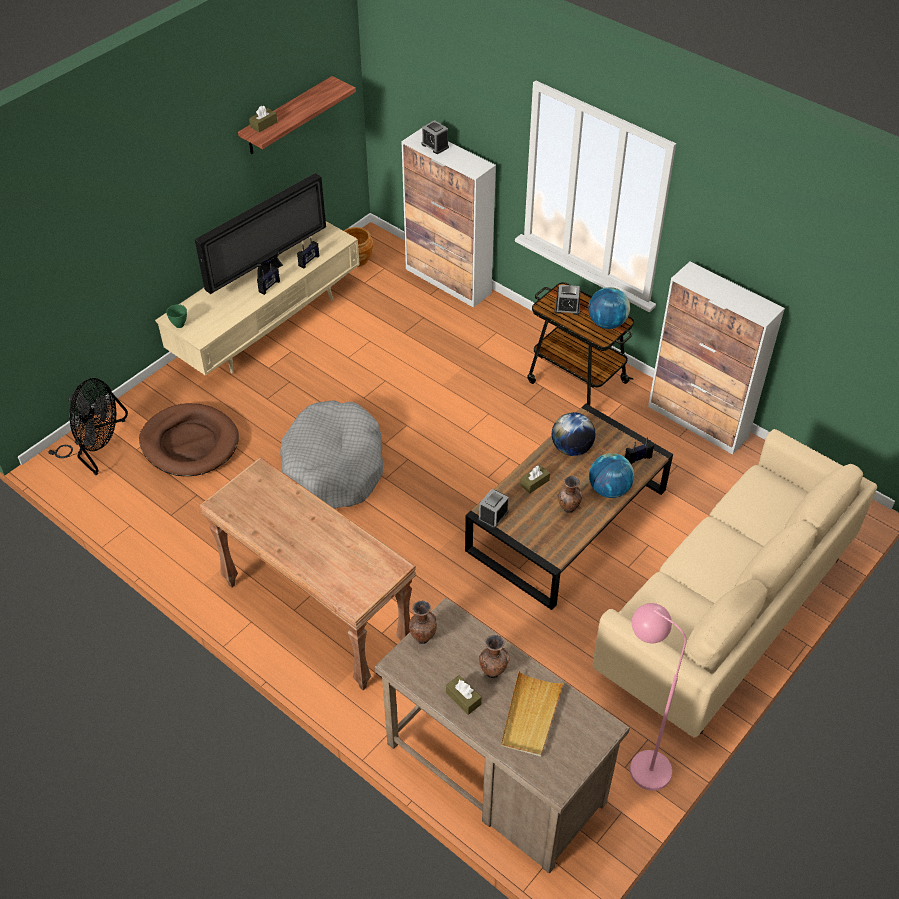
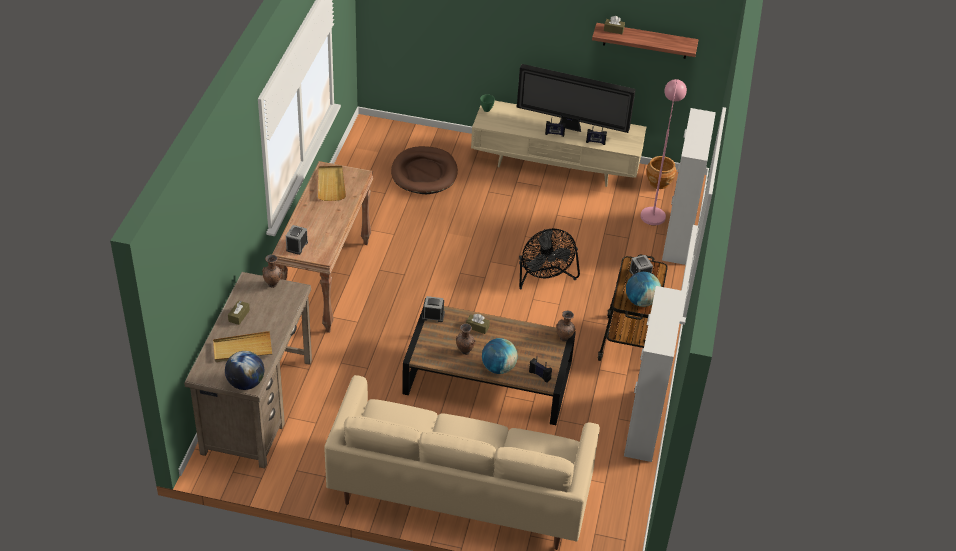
camera: 60 degrees right, 5 degrees down
black fan [48,378,128,475] -> black fan moved to [519,228,580,290]
grey dog bed [280,400,383,509] -> none
alarm clock [422,120,449,154] -> alarm clock moved to [286,225,308,255]
brown vase [479,635,509,678] -> brown vase moved to [557,310,575,342]
globe [552,412,595,456] -> globe moved to [225,351,264,390]
pink floor lamp [630,603,687,791] -> pink floor lamp moved to [640,79,687,225]
none -> beige tray [318,166,346,201]

